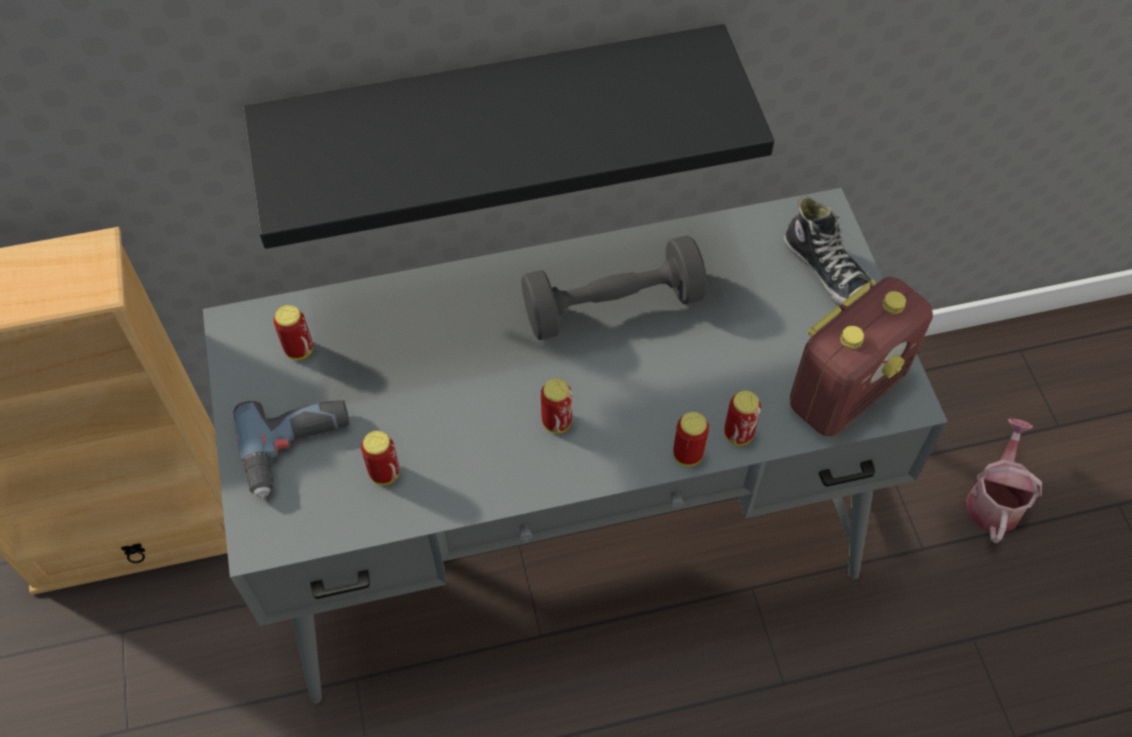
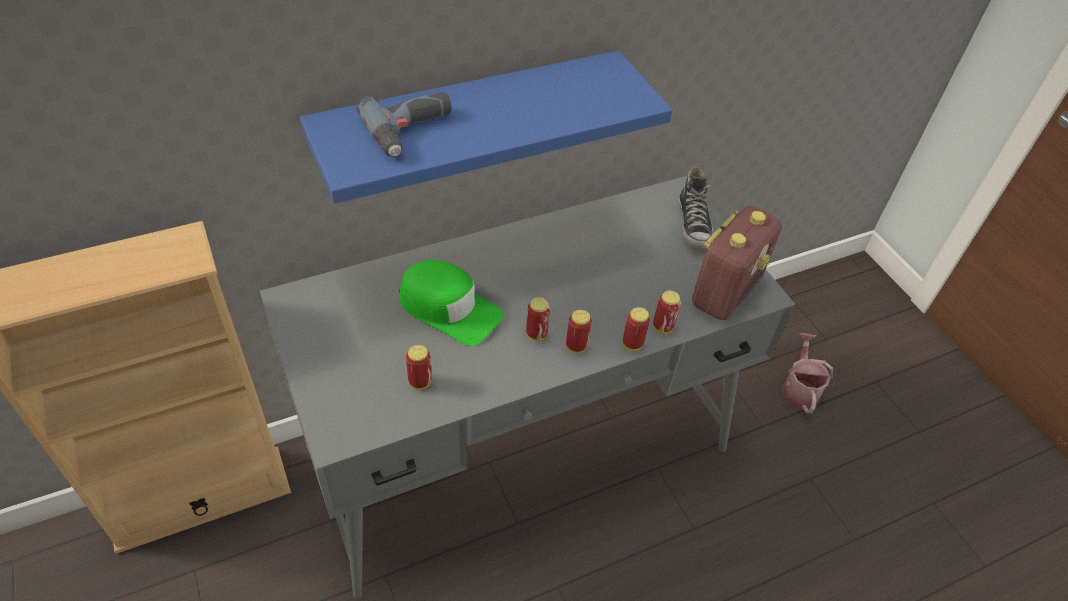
camera: 15 degrees left, 10 degrees down
power drill [233,400,350,498] -> power drill moved to [357,92,452,157]
black shelf [243,24,774,249] -> blue shelf [300,51,673,204]
can [273,305,313,360] -> can moved to [566,310,592,353]
grey dumbbell [521,235,707,340] -> none
shoe [784,196,876,307] -> shoe turned 45 degrees clockwise [679,166,714,249]
none -> green cap [400,260,503,346]

